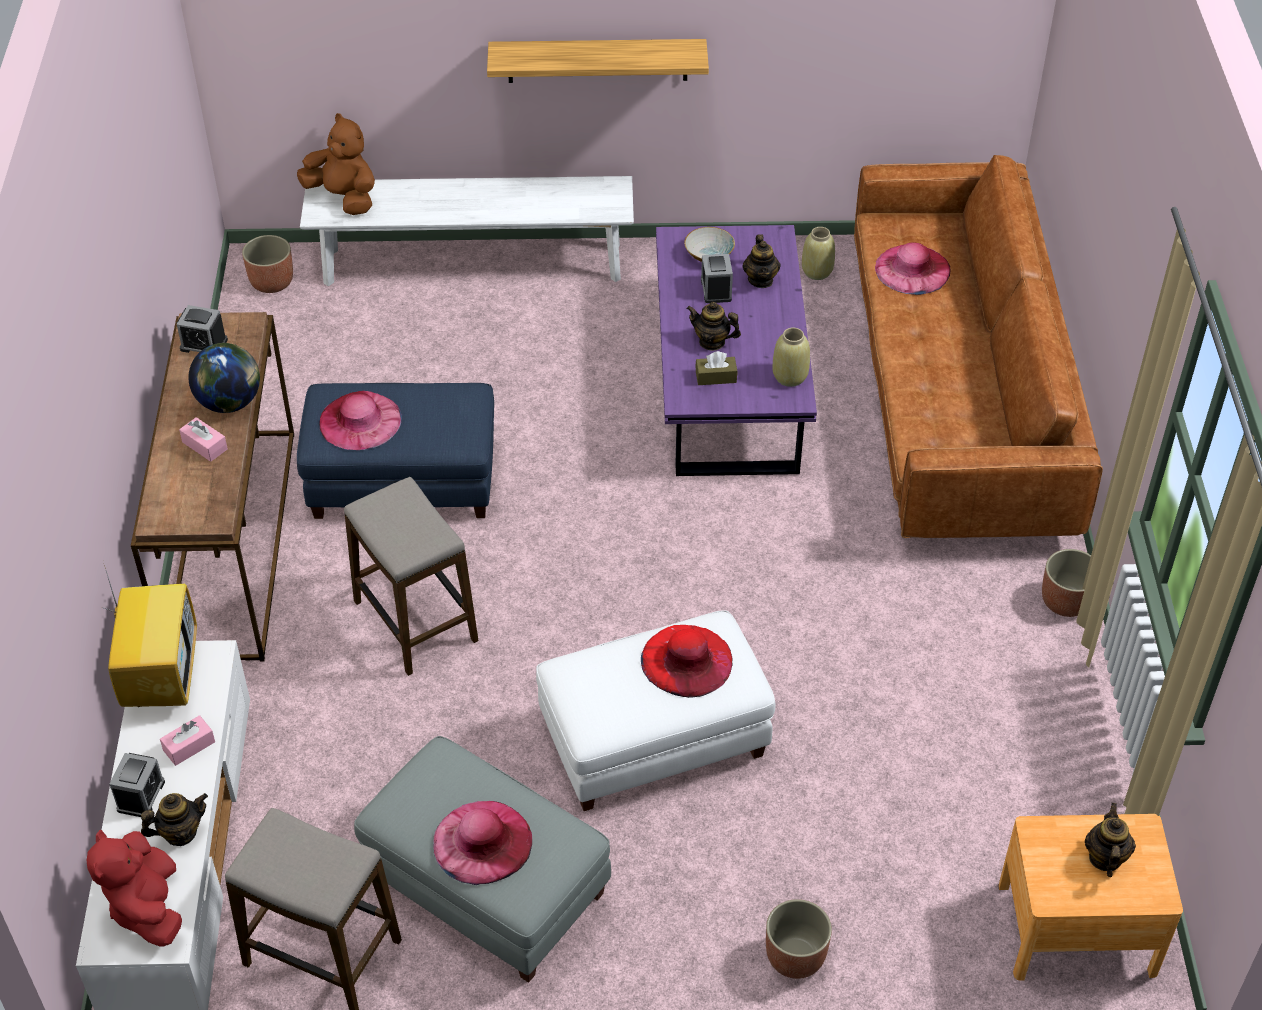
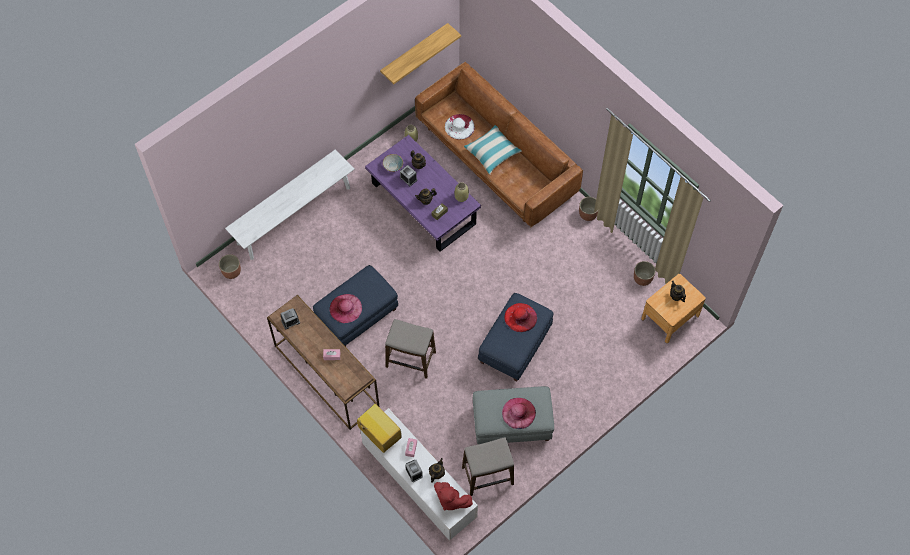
camera: 40 degrees left, 15 degrees up
globe [188,343,260,413] -> none
brown plush toy [297,113,375,215] -> none
shelf [487,39,709,83] -> shelf moved to [380,23,461,85]
white ottoman [536,610,775,811] -> blue ottoman [478,293,553,382]
planter [766,899,832,979] -> planter moved to [634,261,655,286]
pink hat [875,243,950,295] -> white hat [445,114,475,139]
none -> pillow [464,125,522,175]

